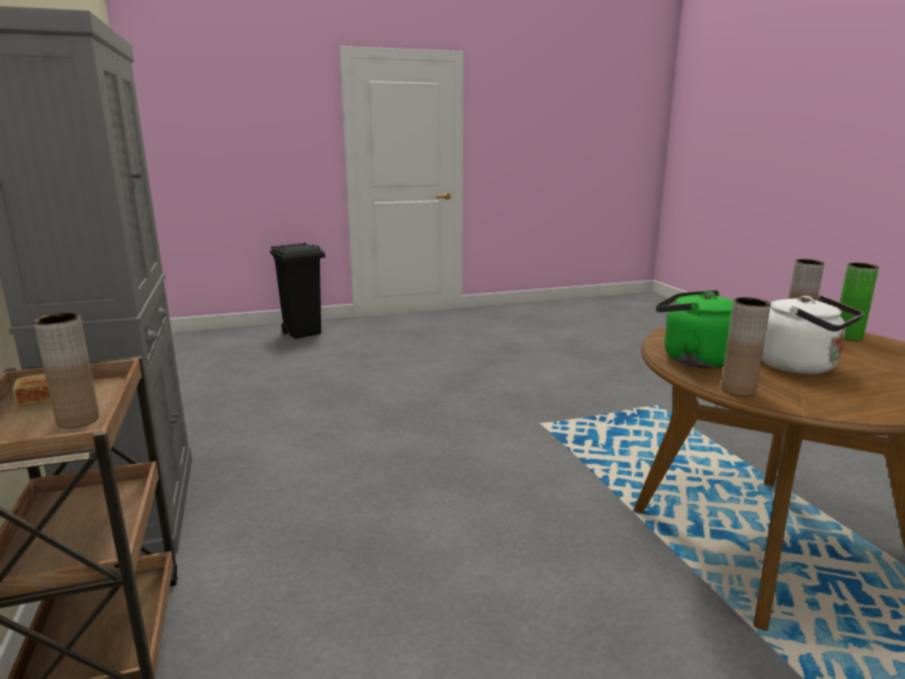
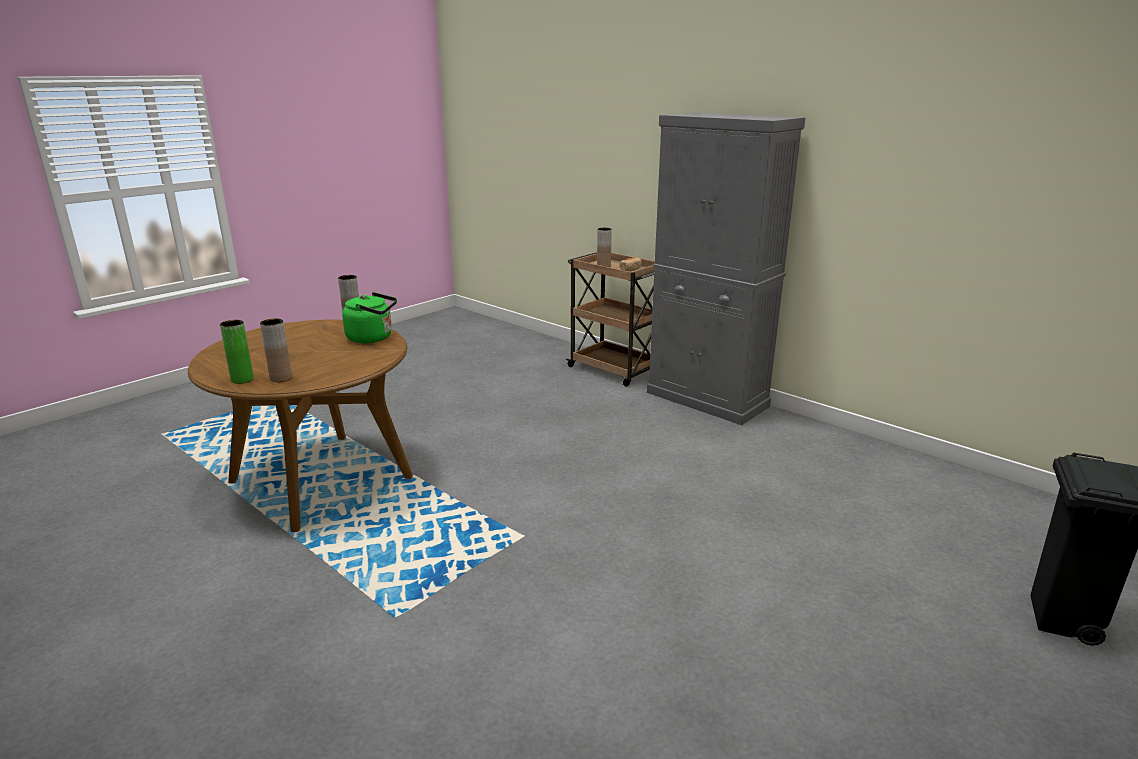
camera: 150 degrees right, 5 degrees up
white kettle [762,296,863,374] -> none

